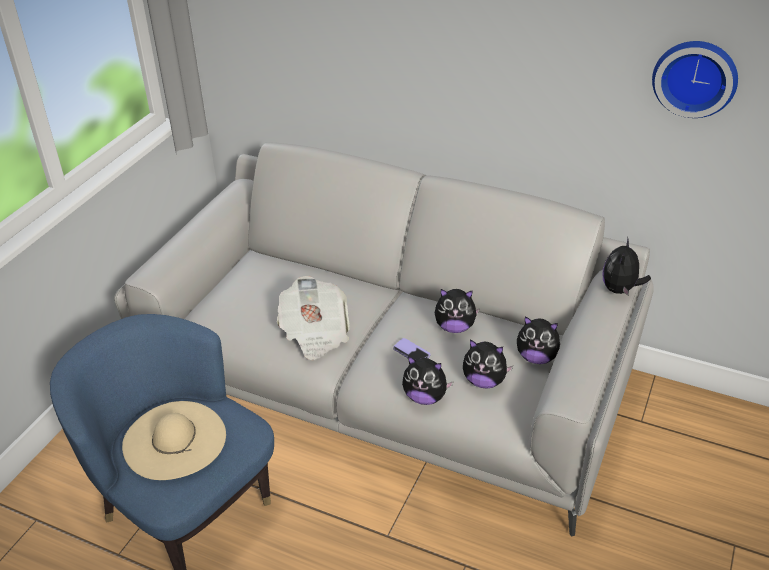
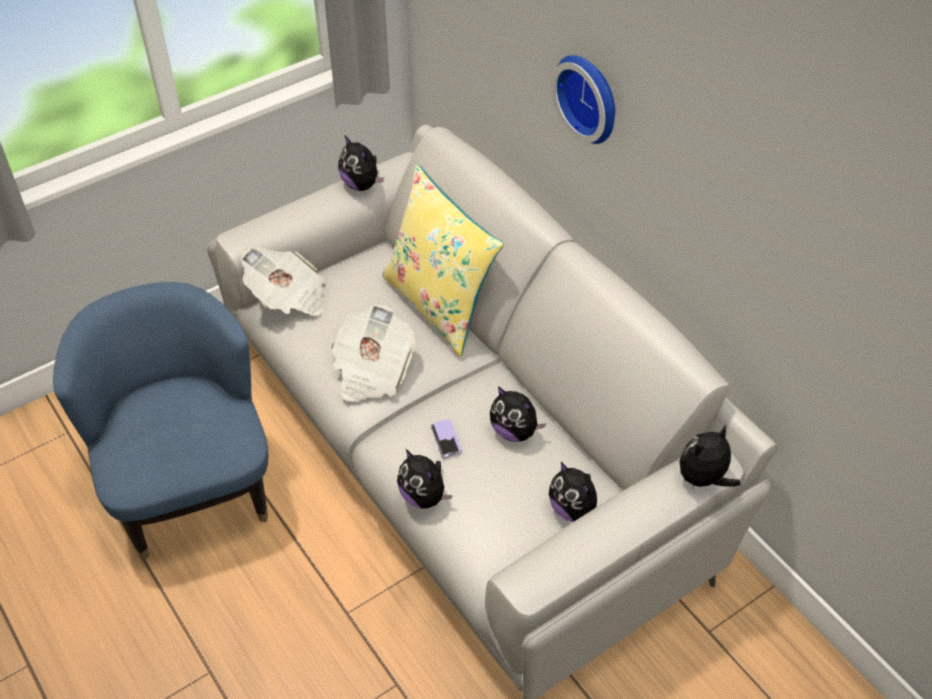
camera: 30 degrees right, 10 degrees up
beige hat [122,401,226,480] -> none
plush toy [463,340,513,389] -> plush toy moved to [338,136,384,191]
wall clock [652,41,738,118] -> wall clock moved to [551,55,615,144]
none -> newspaper [241,247,325,316]
none -> yellow pillow [382,165,504,357]

